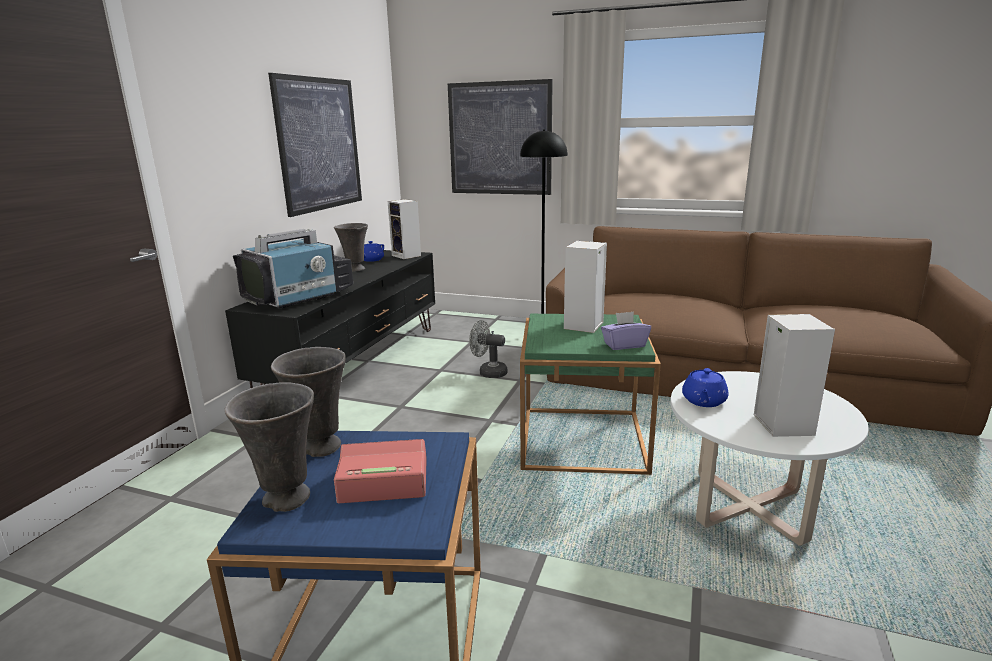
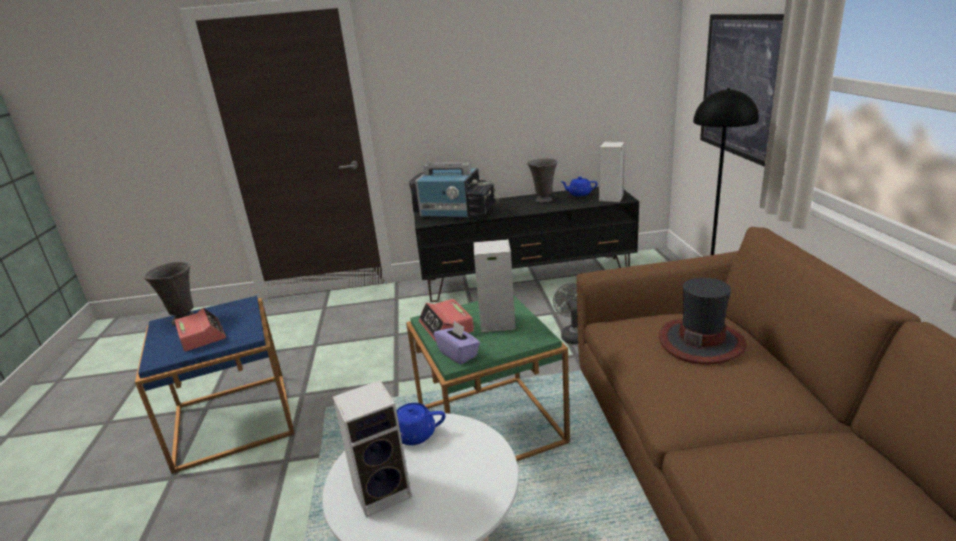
camera: 65 degrees right, 5 degrees up
picture [268,73,362,217] -> none
grey vase [271,347,346,457] -> none
none -> alarm clock [419,299,474,342]
none -> hat [659,278,747,365]

